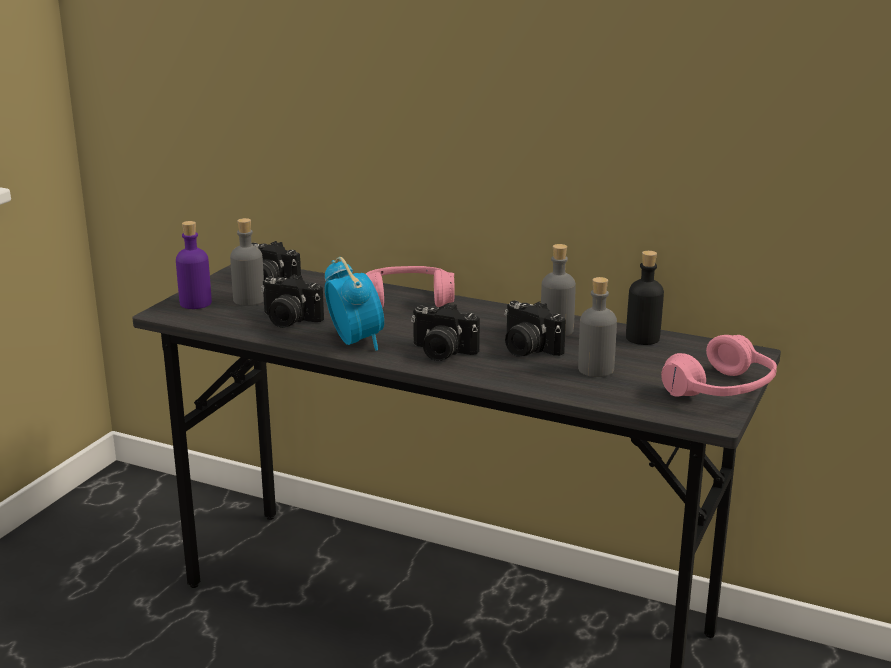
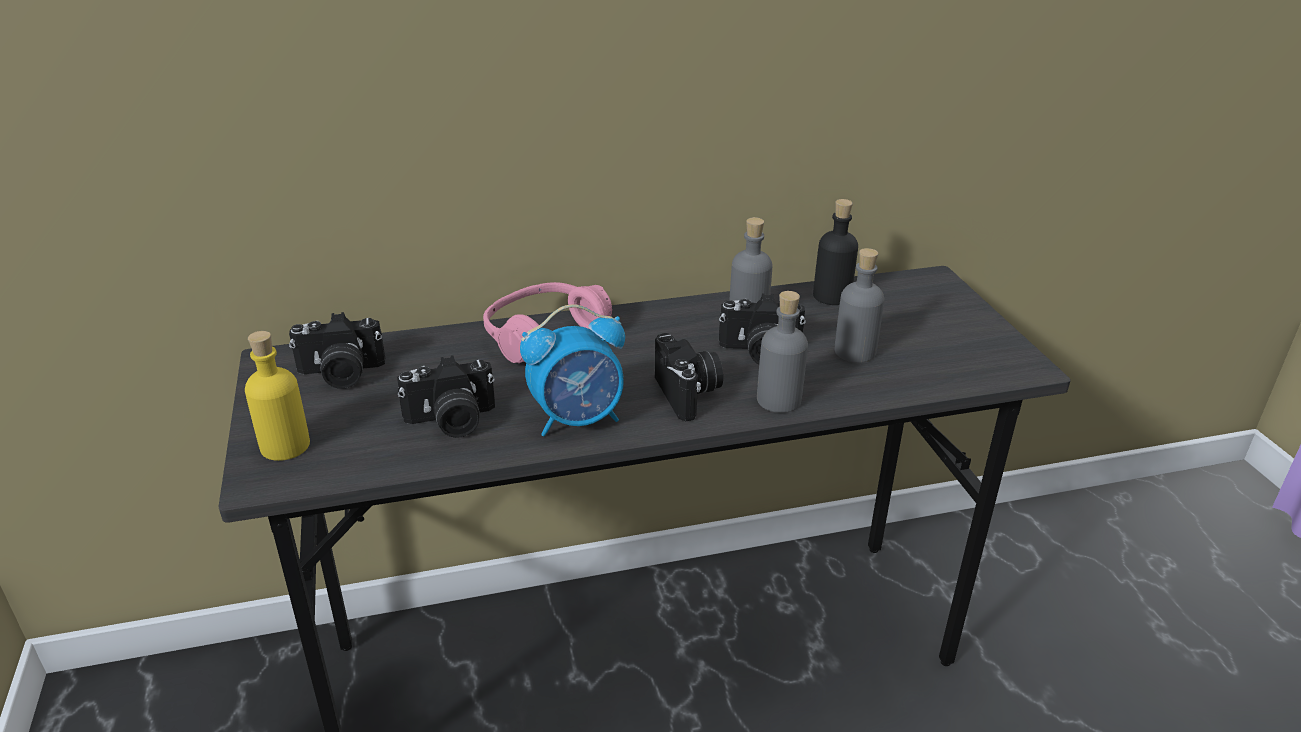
camera: 40 degrees left, 10 degrees up
purple bottle [176,221,212,309] -> yellow bottle [245,331,310,461]
grey bottle [230,218,264,306] -> grey bottle moved to [757,291,808,413]
alarm clock [325,257,384,351] -> alarm clock turned 135 degrees clockwise [520,304,625,436]
camera [411,303,480,361] -> camera turned 90 degrees counterclockwise [655,333,723,421]
pink headphones [661,335,777,397] -> none

